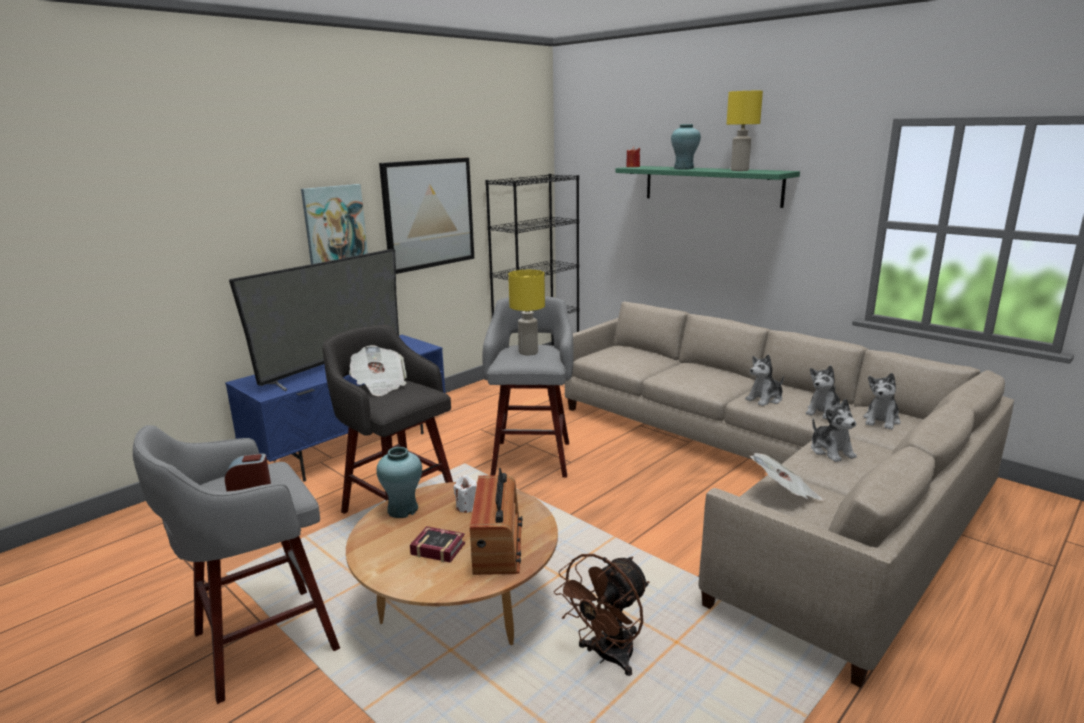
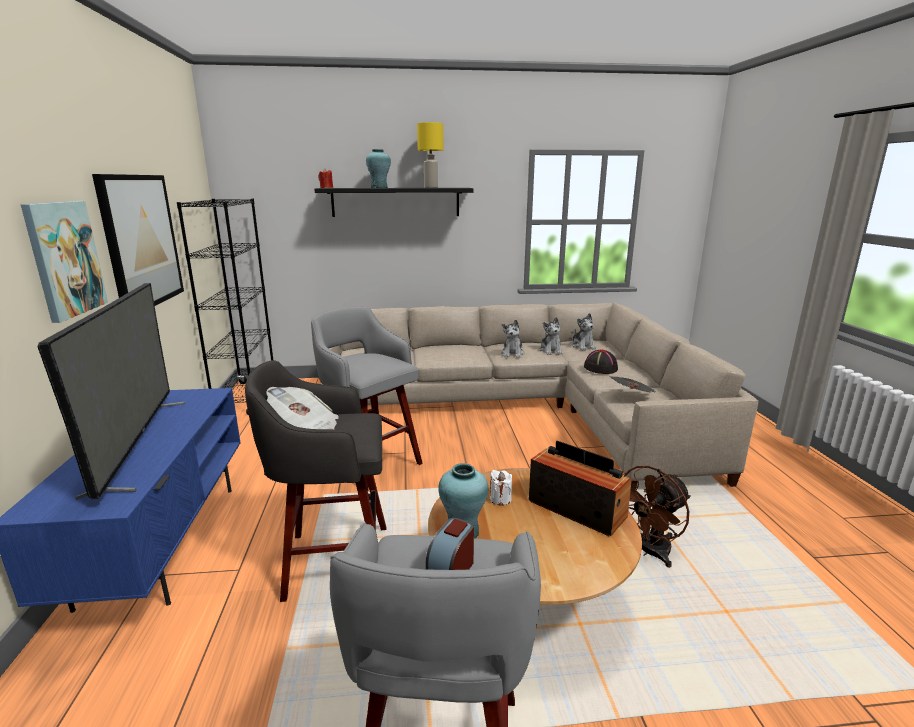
camera: 50 degrees left, 0 degrees up
book [410,526,465,563] -> none
yellow table lamp [508,270,545,355] -> none
brown fan [554,554,649,676] -> brown fan turned 60 degrees clockwise [622,466,690,568]
green shelf [615,166,800,208] -> black shelf [314,188,474,217]
plush toy [811,399,857,462] -> black hat [584,349,618,374]

